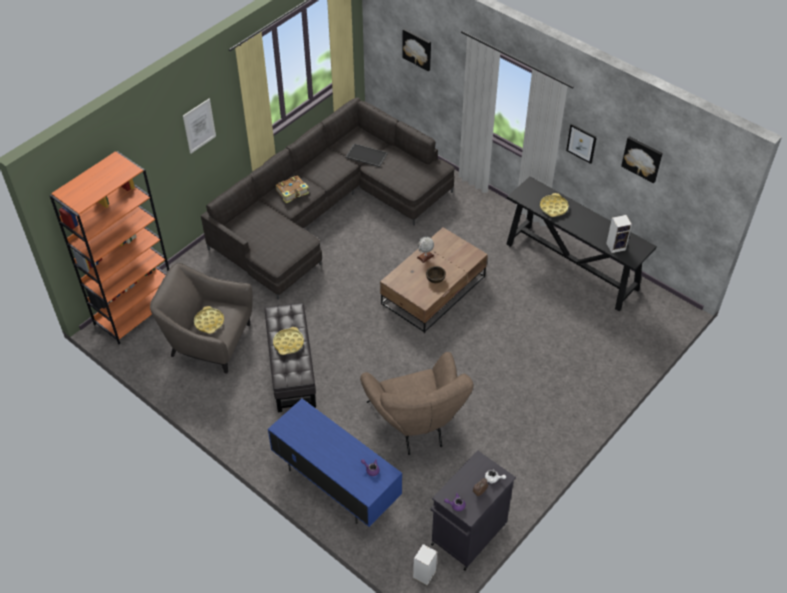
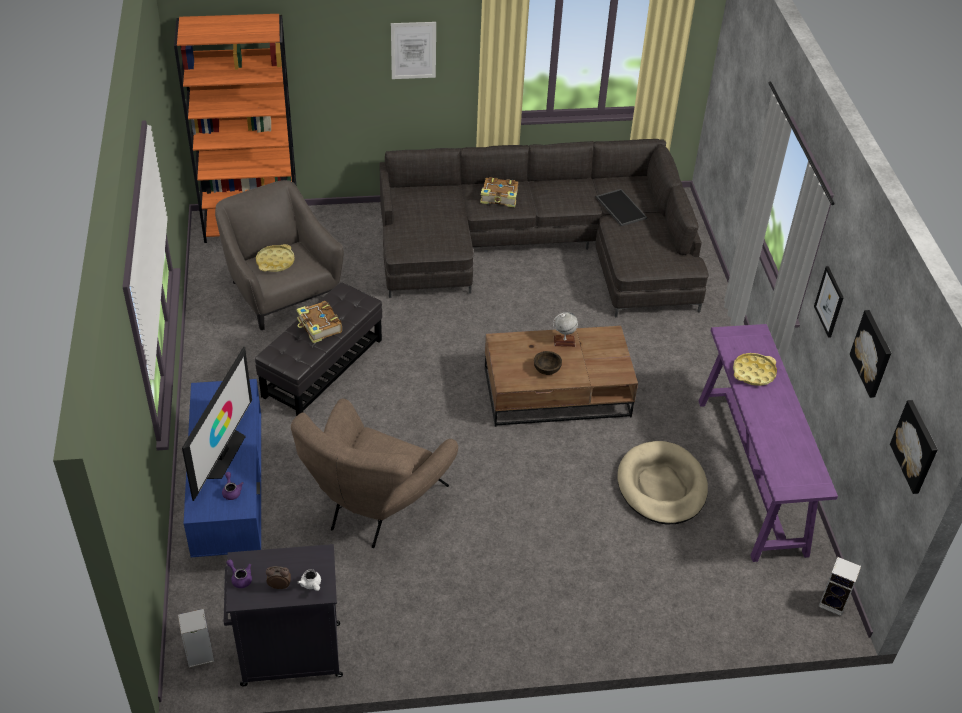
camera: 40 degrees right, 5 degrees down
yellow tray [273,327,304,355] -> book [296,301,342,343]
picture [402,28,431,71] -> picture moved to [890,400,938,494]
black console table [506,176,657,311] -> purple console table [698,324,838,562]
speaker [606,215,632,253] -> speaker moved to [818,557,861,616]
none -> television [182,347,252,501]
none -> beige dog bed [618,441,708,525]

